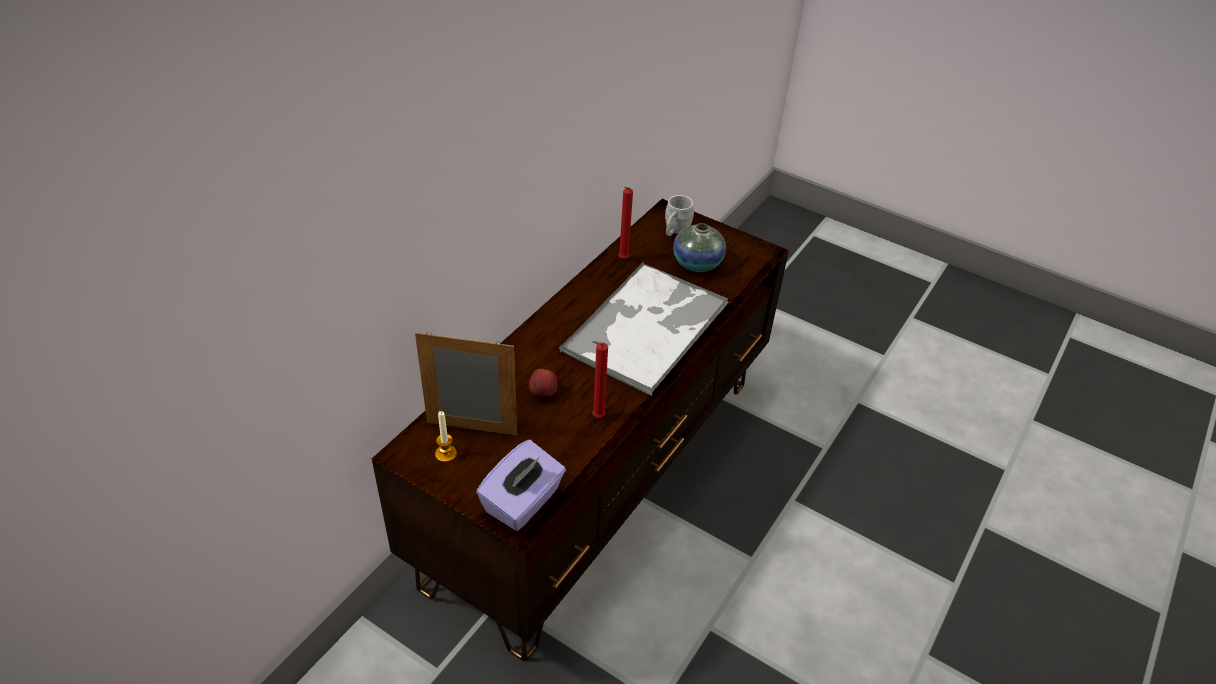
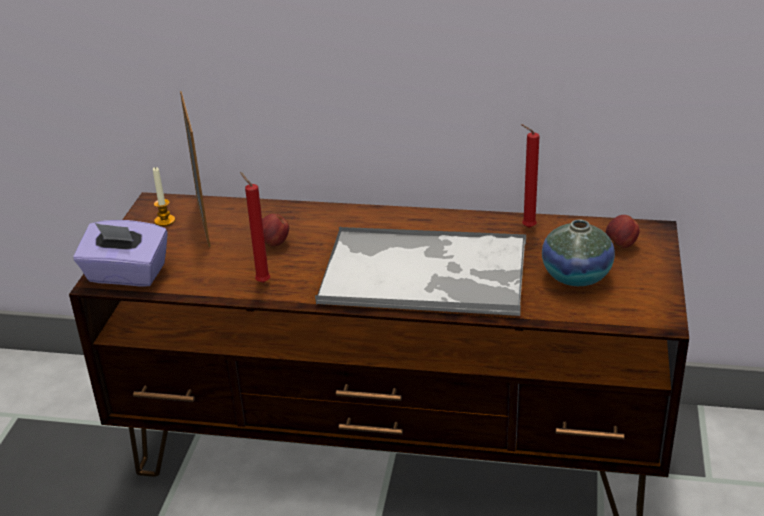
camera: 70 degrees right, 10 degrees down
grey mug [665,195,694,236] -> apple [606,215,640,248]

